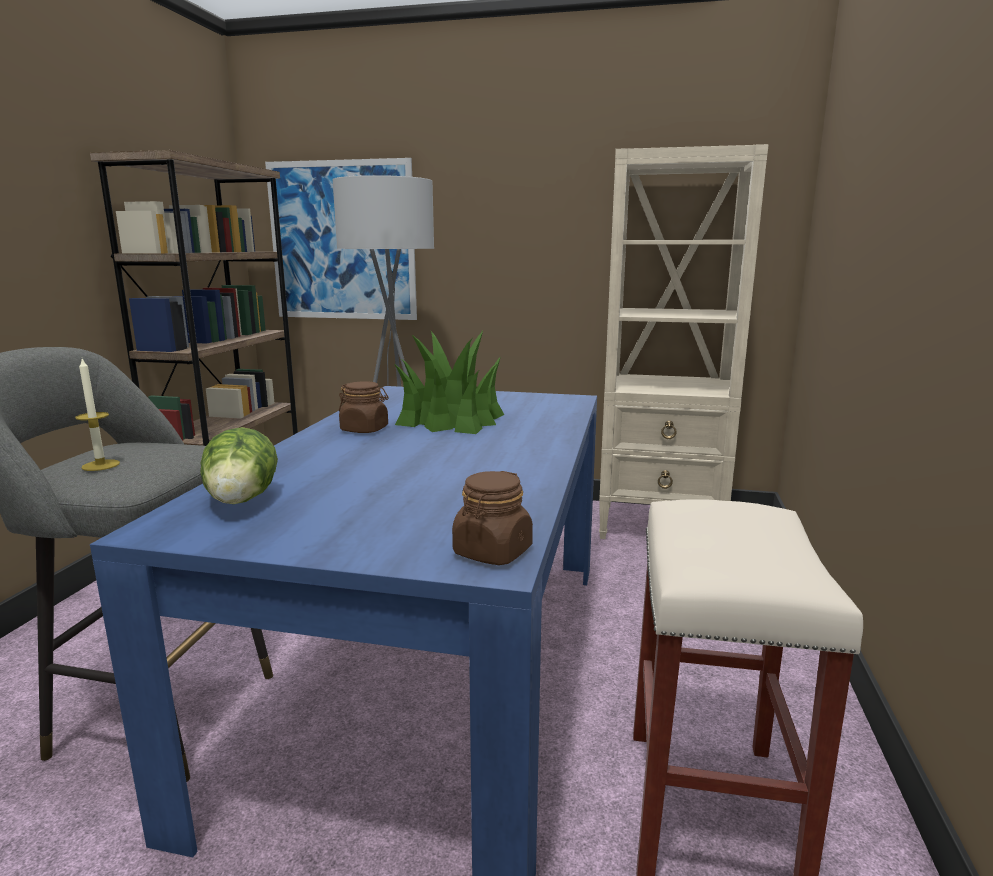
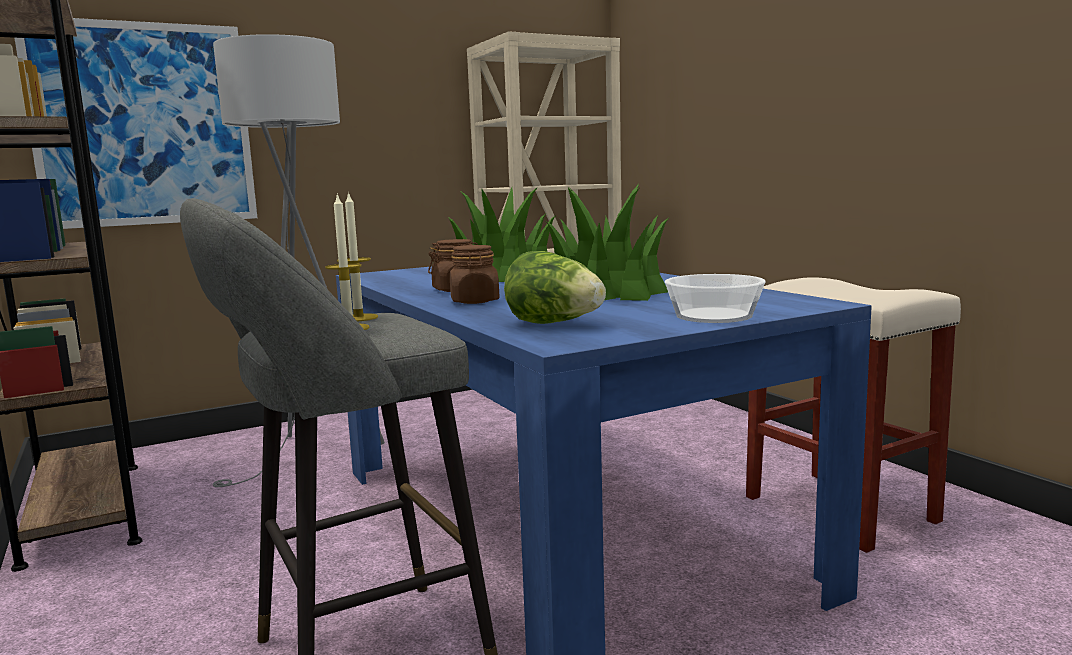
camera: 40 degrees left, 5 degrees down
brown jar [452,471,533,565] -> brown jar moved to [450,245,500,304]
none -> candle [337,192,378,321]
none -> potted plant [546,184,668,301]
none -> bowl [665,274,766,323]

